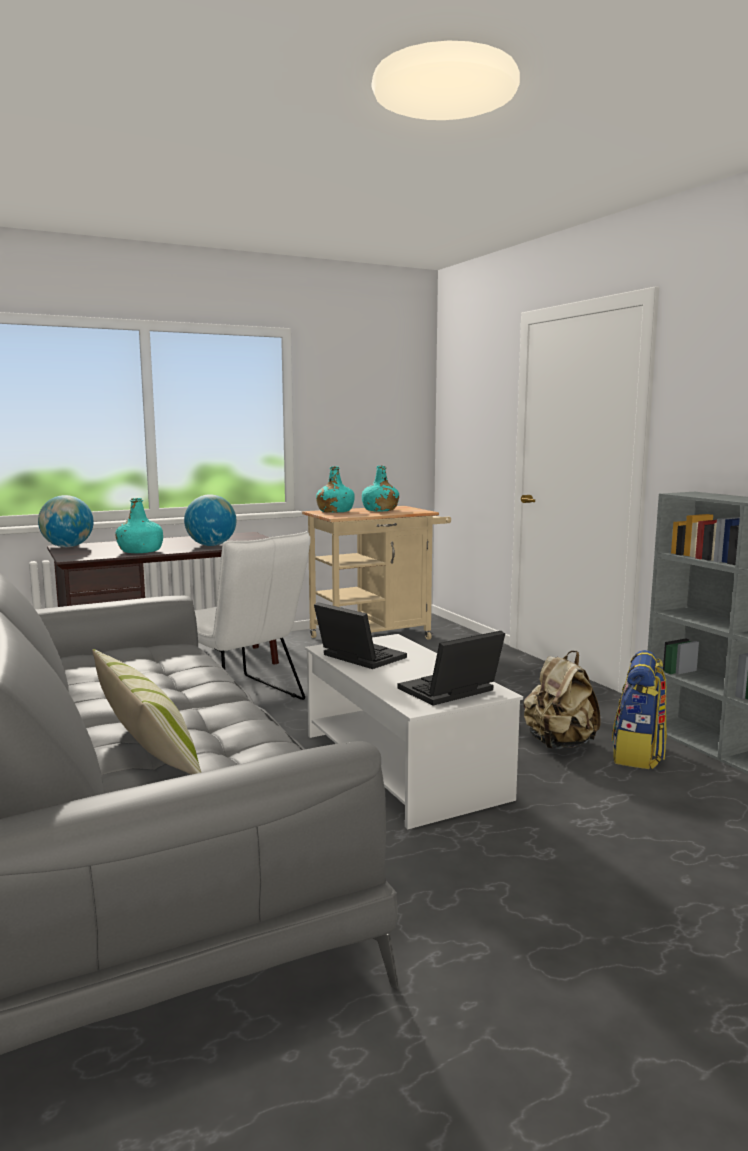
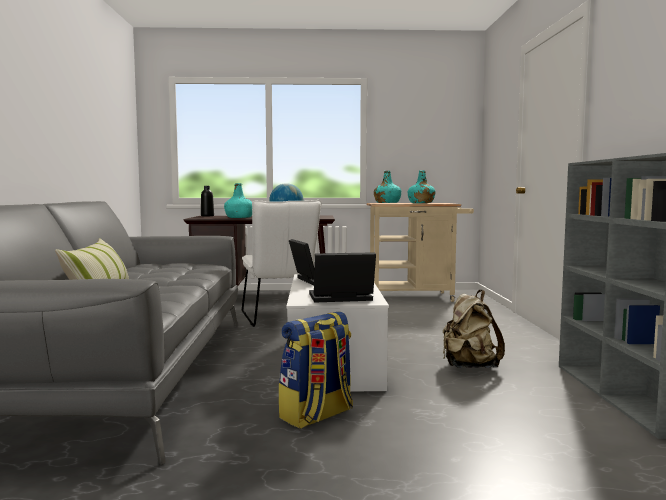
camera: 25 degrees right, 5 degrees down
globe [38,495,94,547] -> black bottle [201,186,214,216]
backpack [612,650,667,769] -> backpack moved to [279,311,353,429]

